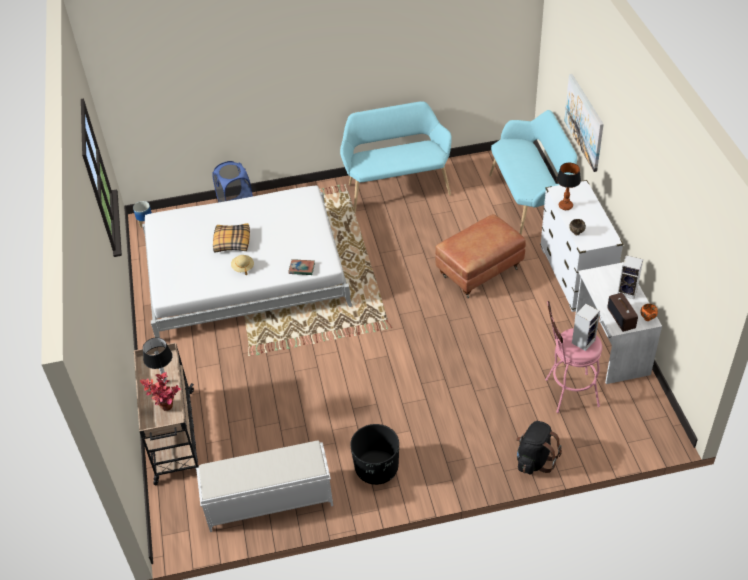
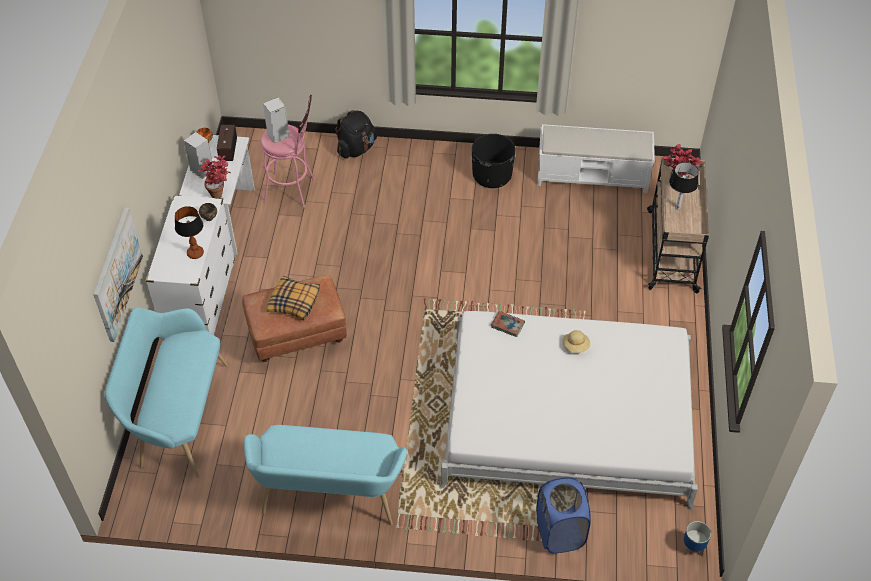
camera: 165 degrees left, 5 degrees up
pillow [213,223,250,253] -> pillow moved to [267,276,320,320]
none -> potted plant [198,155,231,198]

